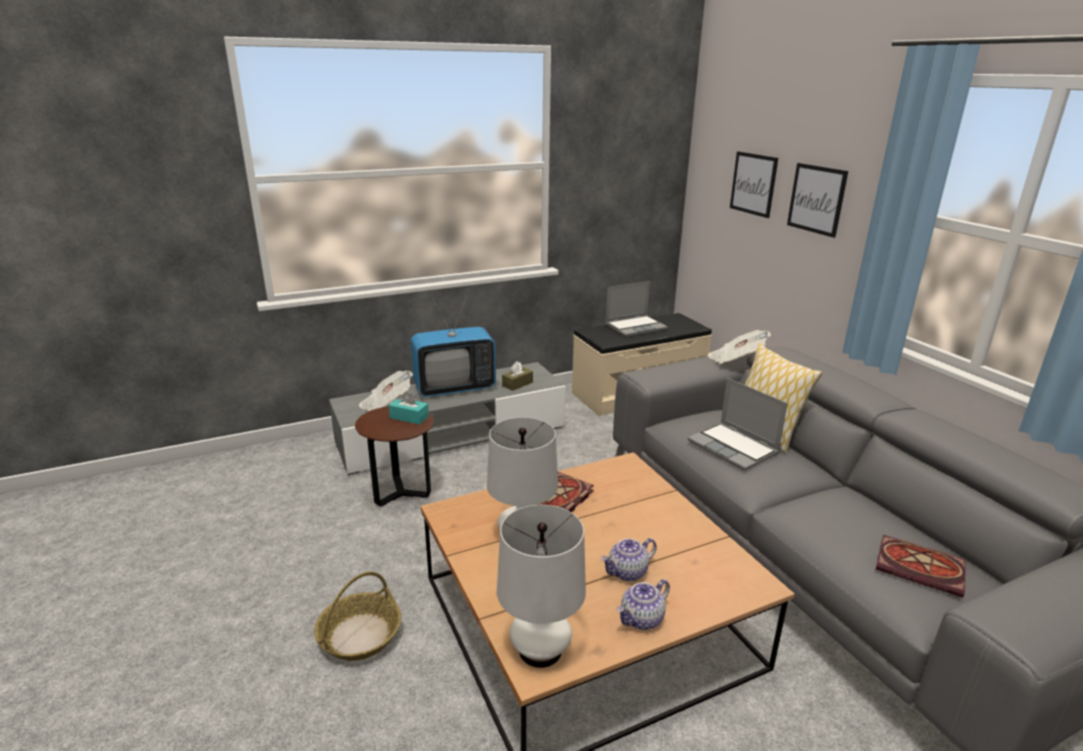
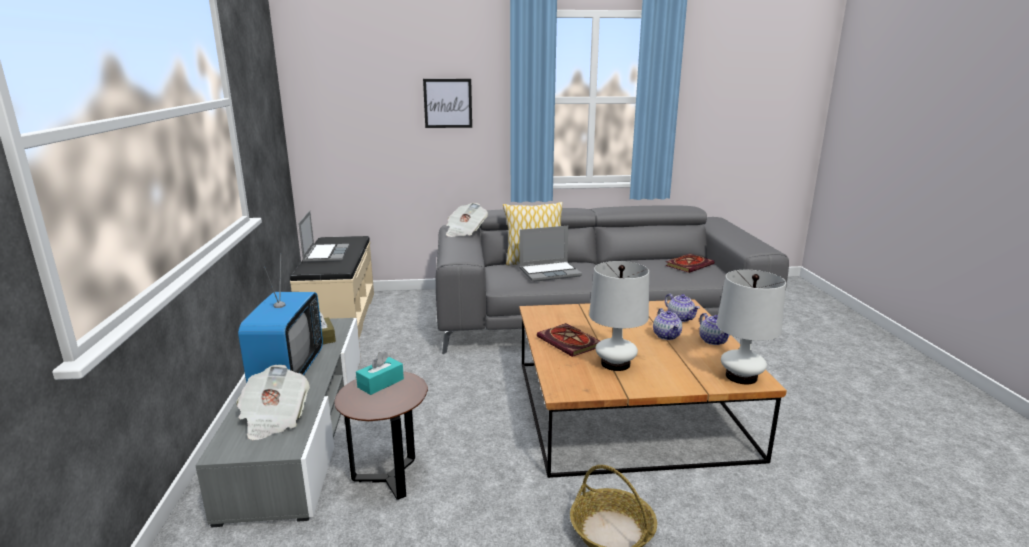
camera: 70 degrees left, 5 degrees down
picture [730,151,778,218] -> none
none -> teapot [665,294,700,322]

